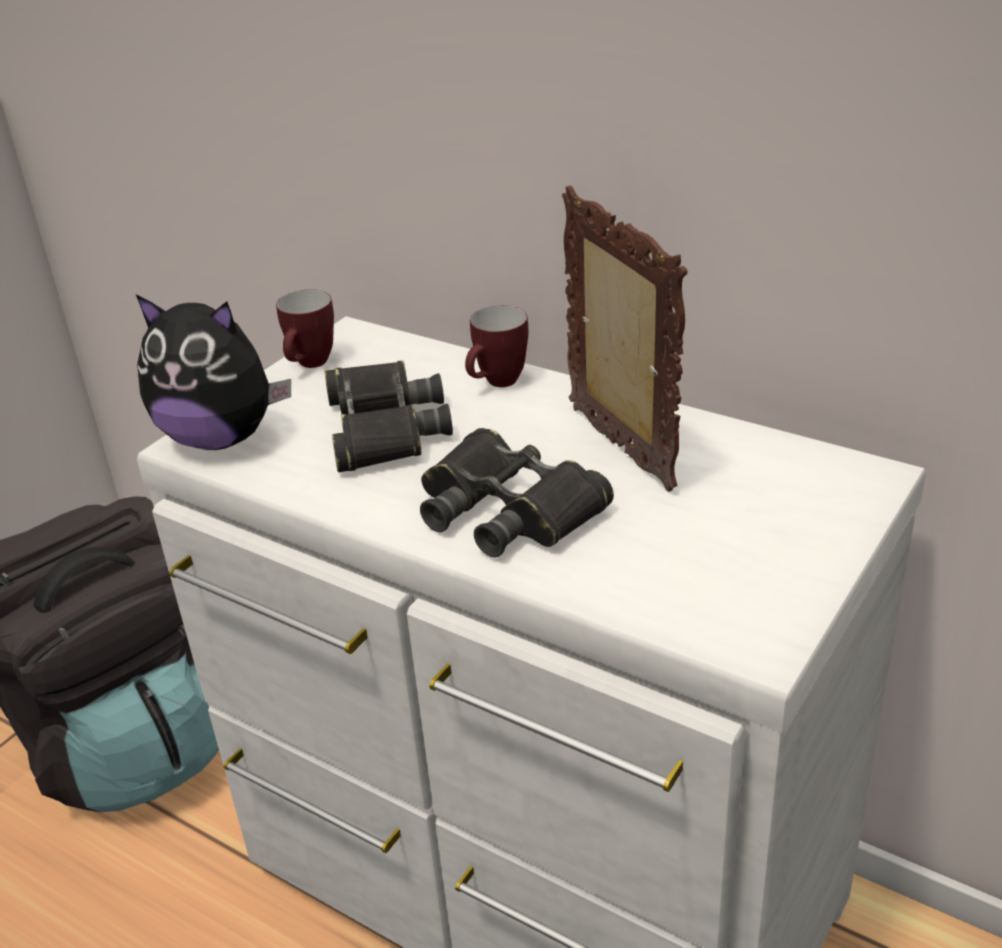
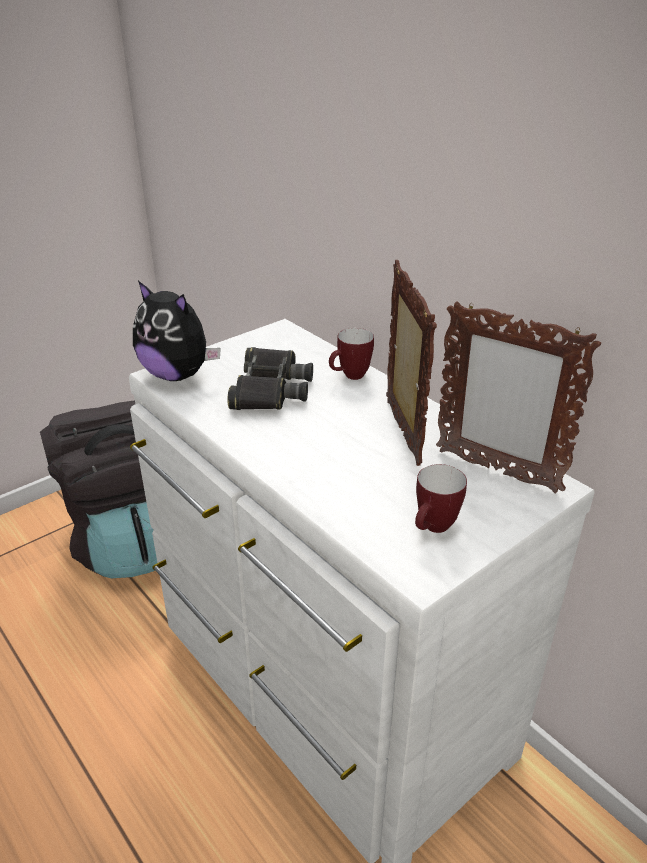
camera: 15 degrees right, 0 degrees up
mug [276,289,334,368] -> mug moved to [415,464,467,533]
black binoculars [420,428,614,557] -> none
none -> picture frame [436,301,601,494]

